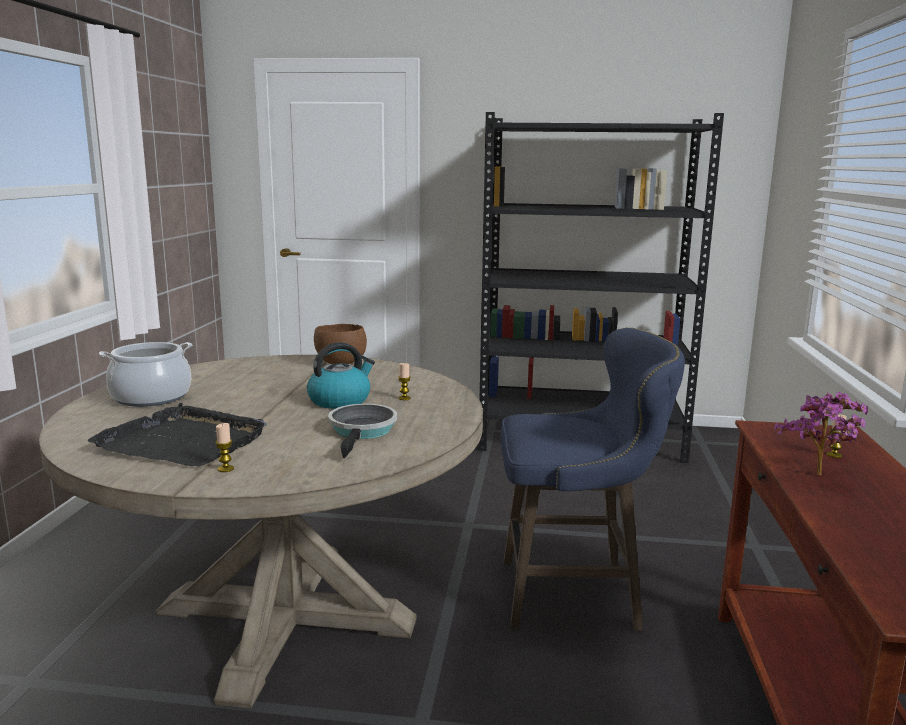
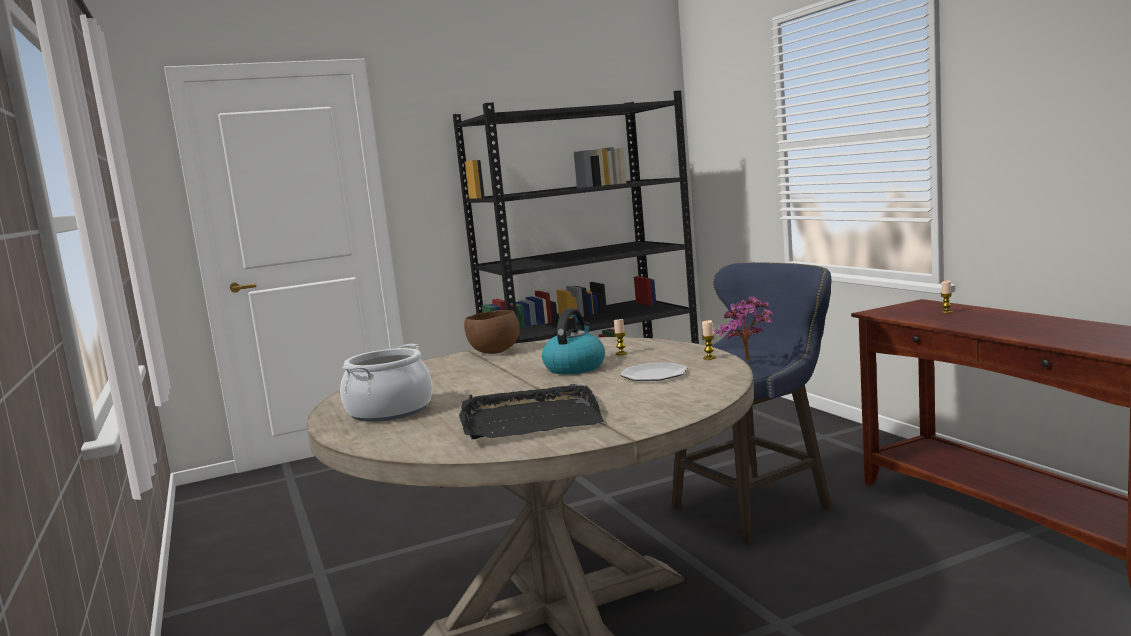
camera: 30 degrees left, 5 degrees down
candle [215,423,234,472] -> candle moved to [702,320,716,360]
frying pan [328,403,397,458] -> plate [620,363,688,381]
potted plant [774,392,868,475] -> potted plant moved to [714,296,773,361]

